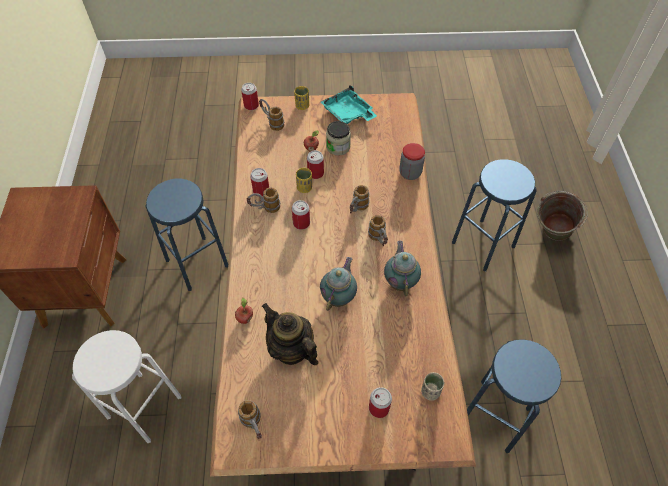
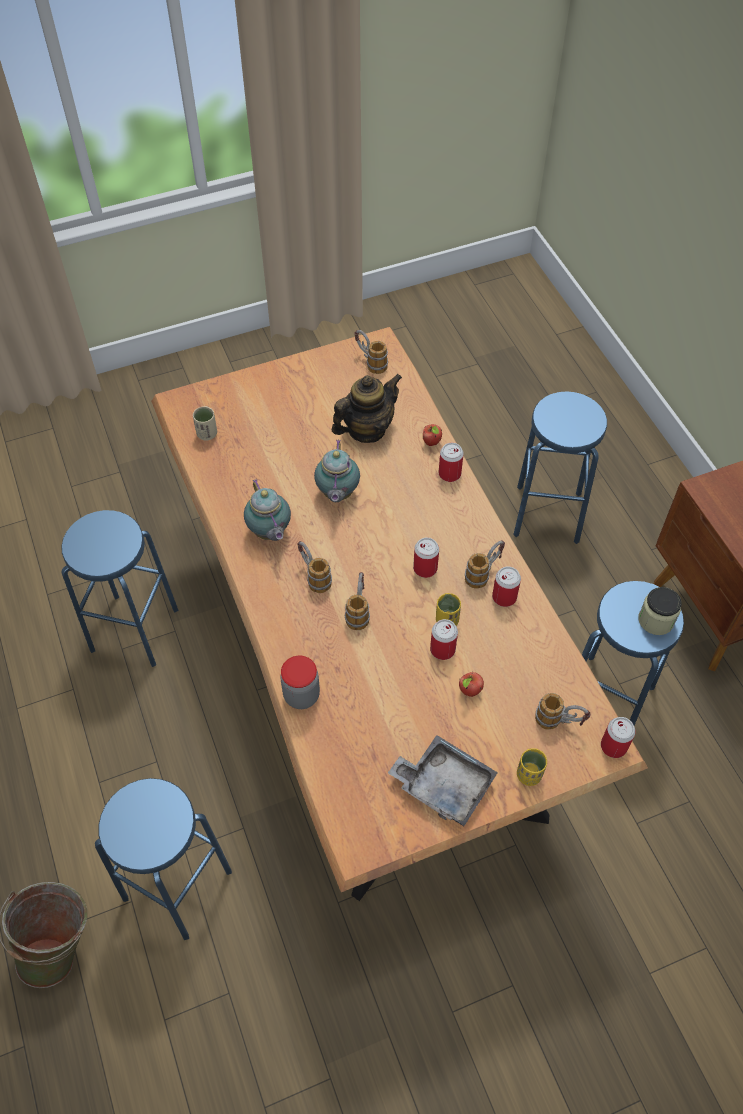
camera: 160 degrees right, 0 degrees up
white stool [72,330,181,443] -> blue stool [513,391,607,544]
teapot [262,303,318,365] -> teapot turned 60 degrees counterclockwise [332,374,402,443]
turquoise tray [321,85,377,124] -> grey tray [388,735,498,826]
jar [326,121,351,155] -> jar moved to [638,587,682,635]
can [369,387,392,418] -> can moved to [439,443,464,482]

